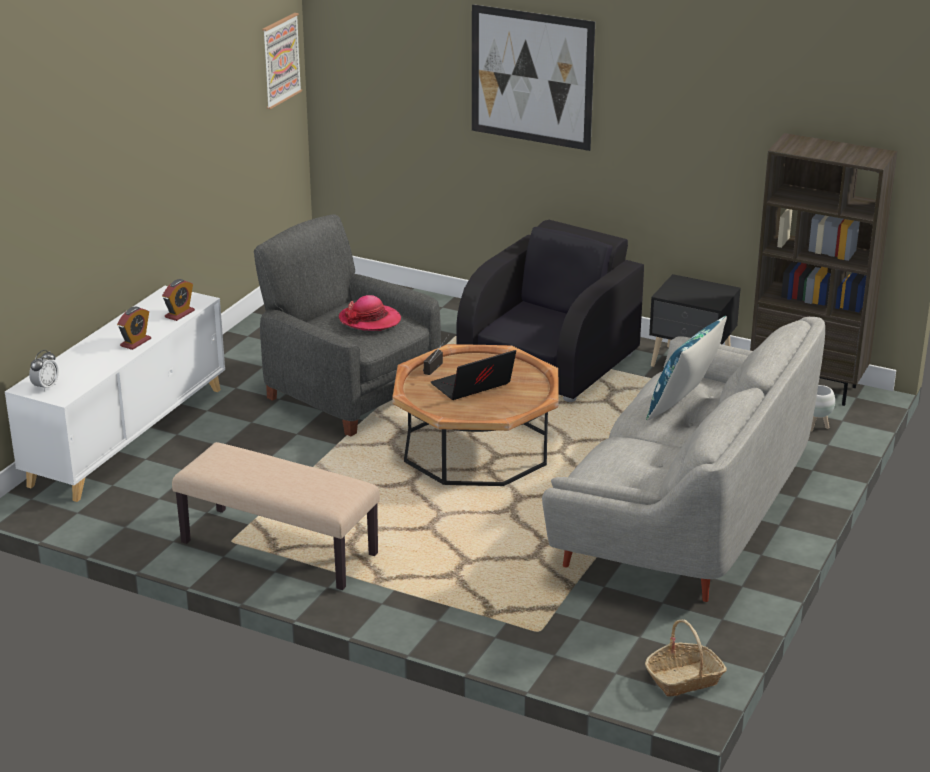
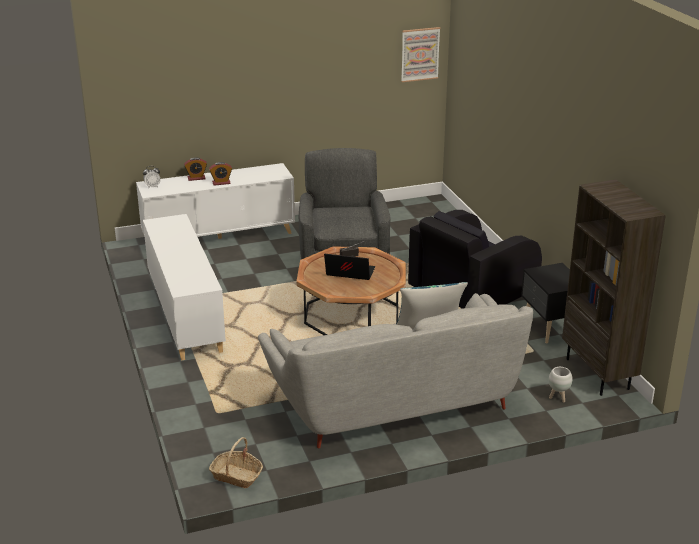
camera: 45 degrees right, 0 degrees up
alarm clock [162,279,195,321] -> alarm clock moved to [184,158,207,181]
beige bench [172,442,380,590] -> white cabinet [143,214,226,361]
hat [339,295,401,331] -> none
black armchair [457,220,644,402] -> black armchair turned 150 degrees clockwise [408,210,542,308]
picture [472,4,595,151] -> none

